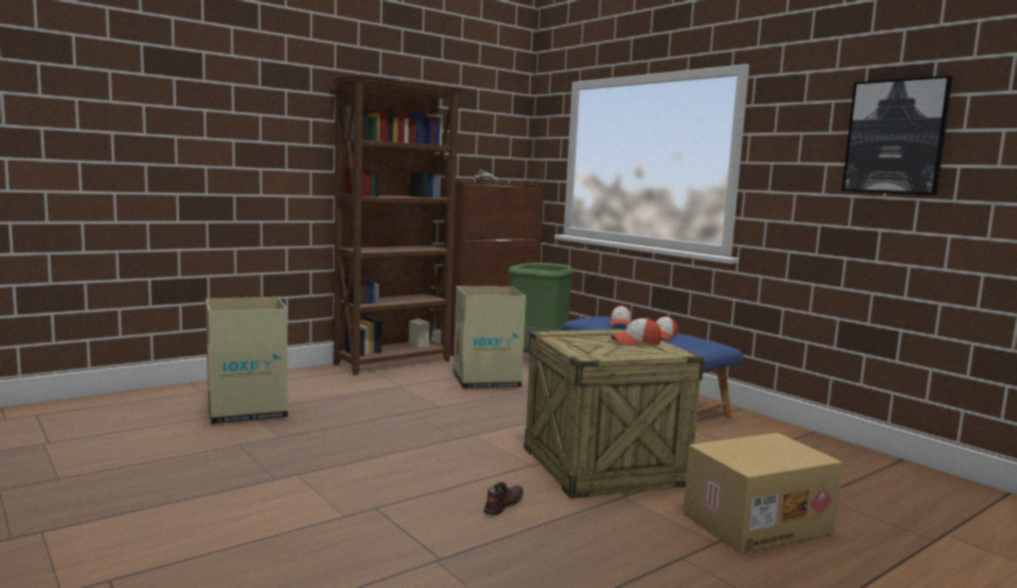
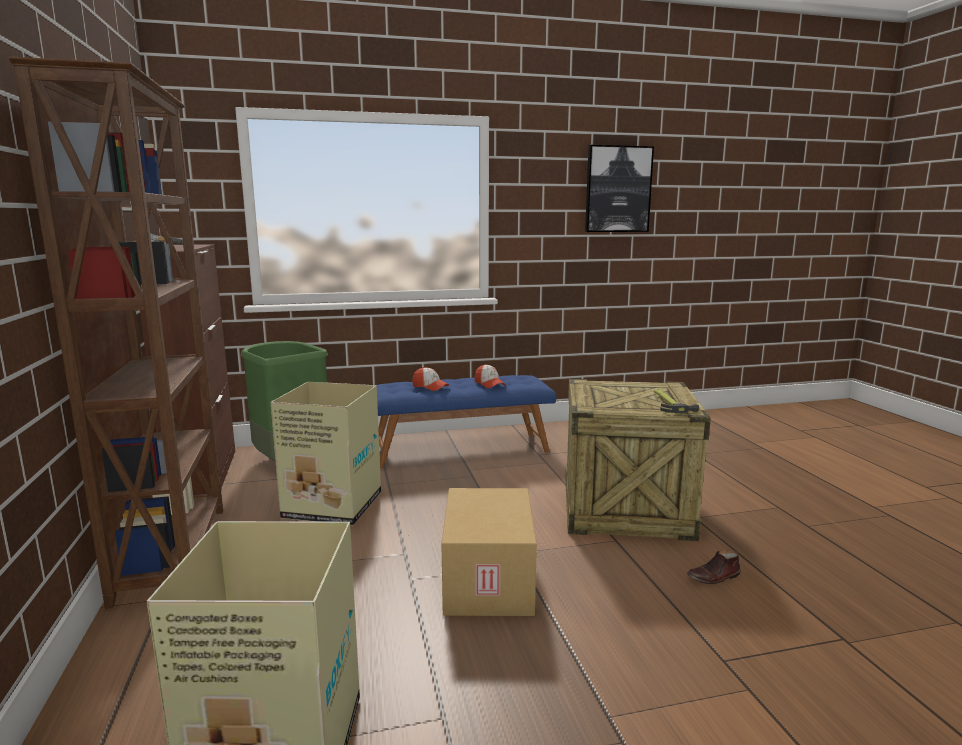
camera: 65 degrees left, 5 degrees up
brown shoe [484,482,524,516] -> brown shoe turned 75 degrees counterclockwise [687,550,741,584]
cap [611,318,662,346] -> none
cardboard box [683,433,842,554] -> cardboard box moved to [441,488,537,616]
none -> hammer [654,389,699,413]

